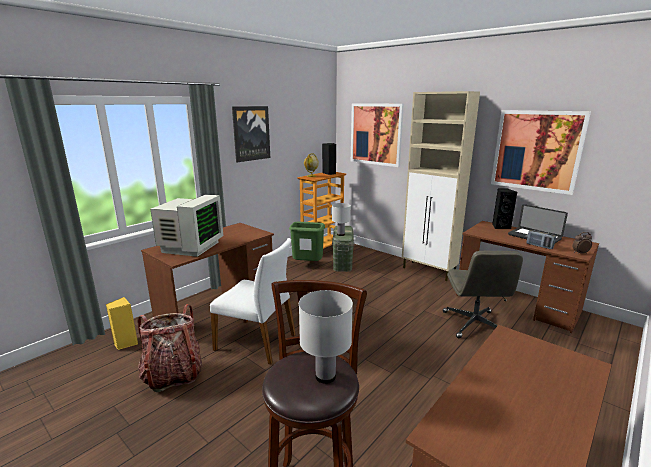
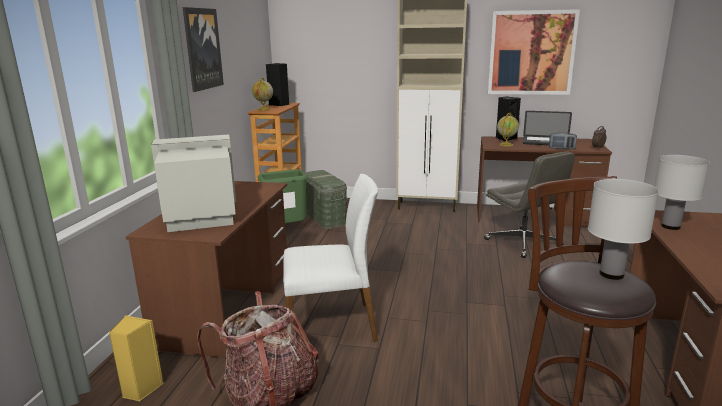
camera: 30 degrees left, 0 degrees up
monitor [150,194,223,257] -> monitor turned 90 degrees counterclockwise [151,134,236,232]
white table lamp [332,203,351,236] -> white table lamp moved to [654,155,710,230]
picture [351,103,404,167] -> none
none -> globe [497,113,519,146]

